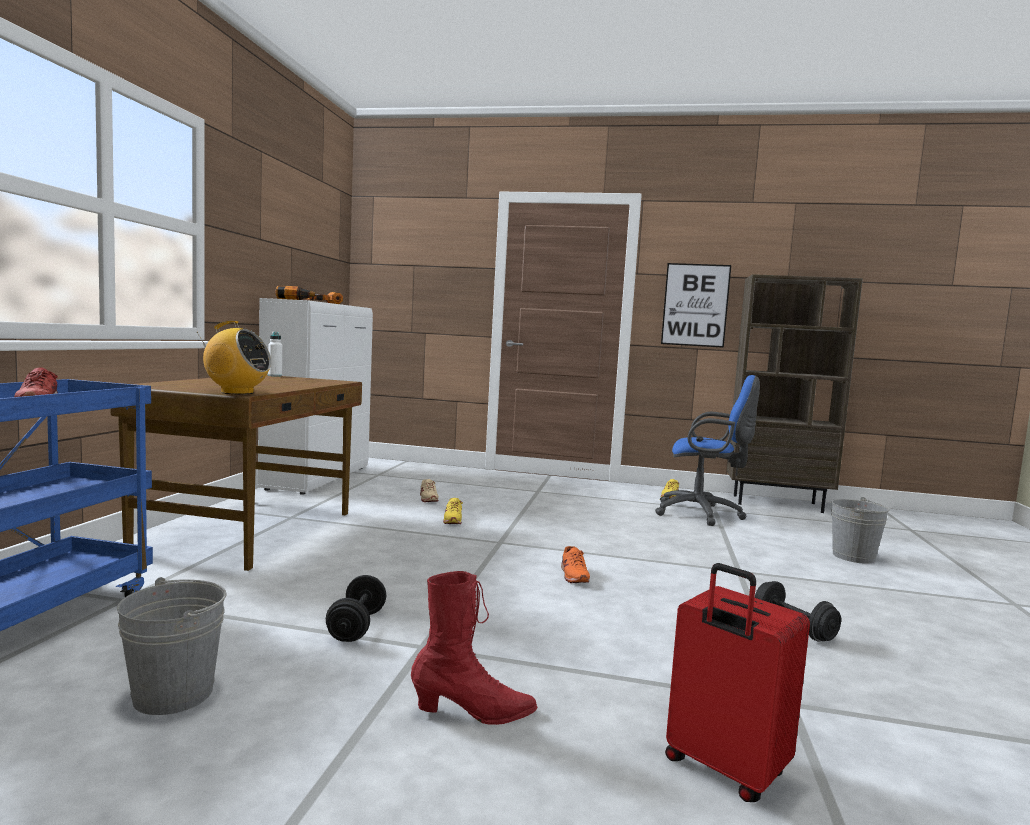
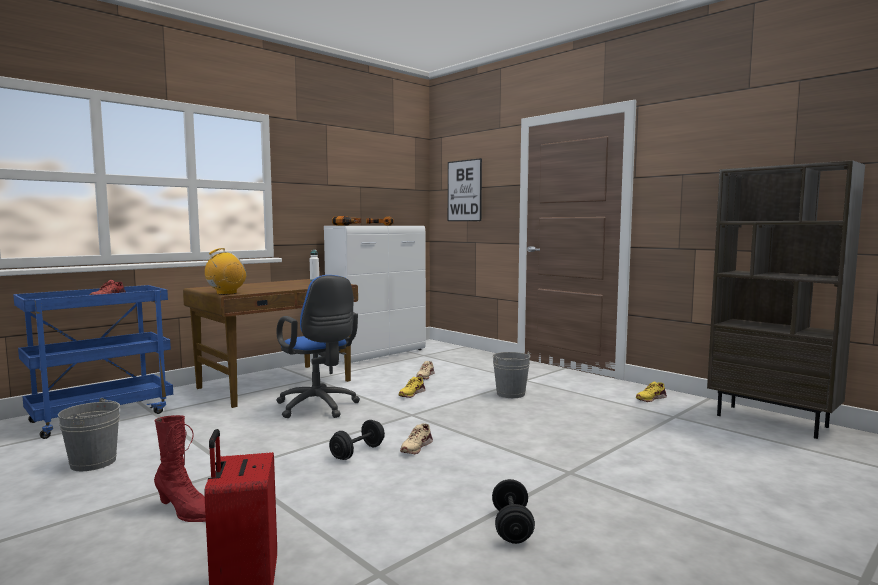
camera: 35 degrees right, 0 degrees up
radio [196,321,271,395] -> radio turned 90 degrees counterclockwise [205,248,247,295]
black dumbbell [326,575,386,642] -> black dumbbell moved to [329,420,385,460]
orange shoe [561,546,590,583] -> beige shoe [400,423,433,455]
blue office chair [655,375,760,526] -> blue office chair moved to [276,275,360,418]
picture [661,263,731,348] -> picture moved to [448,158,482,221]
grey bucket [831,497,890,564] -> grey bucket moved to [493,352,531,398]

